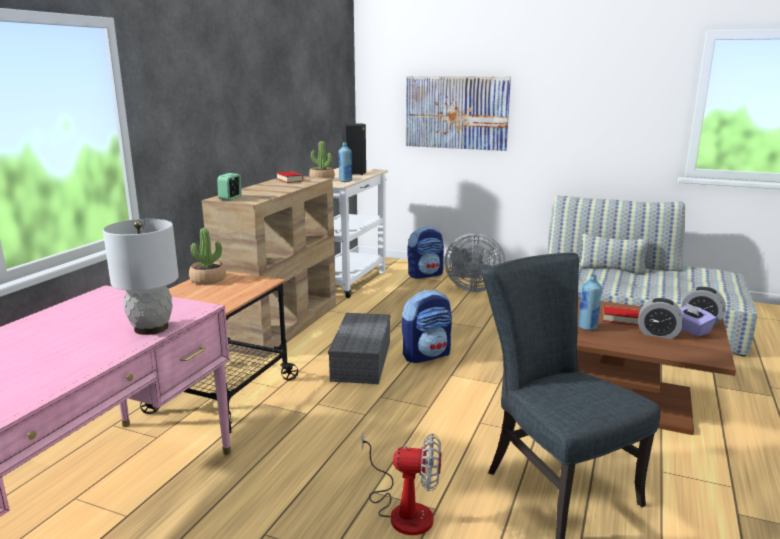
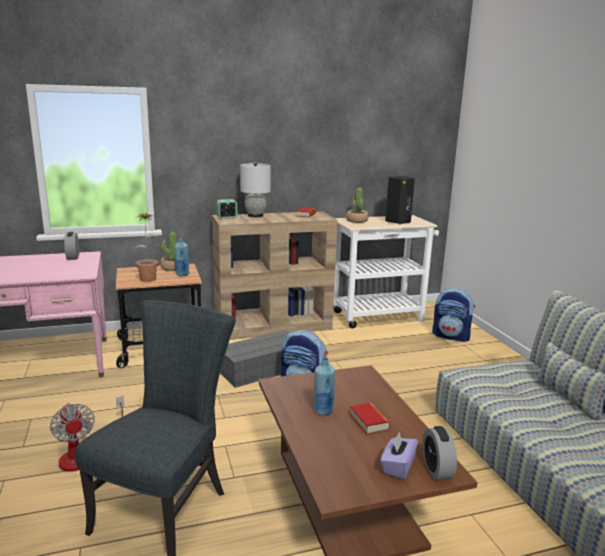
camera: 50 degrees right, 0 degrees up
white table lamp [103,219,179,335] -> white table lamp moved to [240,162,271,217]
blue bottle [339,142,352,182] -> blue bottle moved to [174,237,189,277]
picture [406,76,511,151] -> none
grey fan [445,233,506,292] -> none
alarm clock [638,298,683,339] -> alarm clock moved to [64,232,79,260]
none -> potted plant [134,213,159,282]

